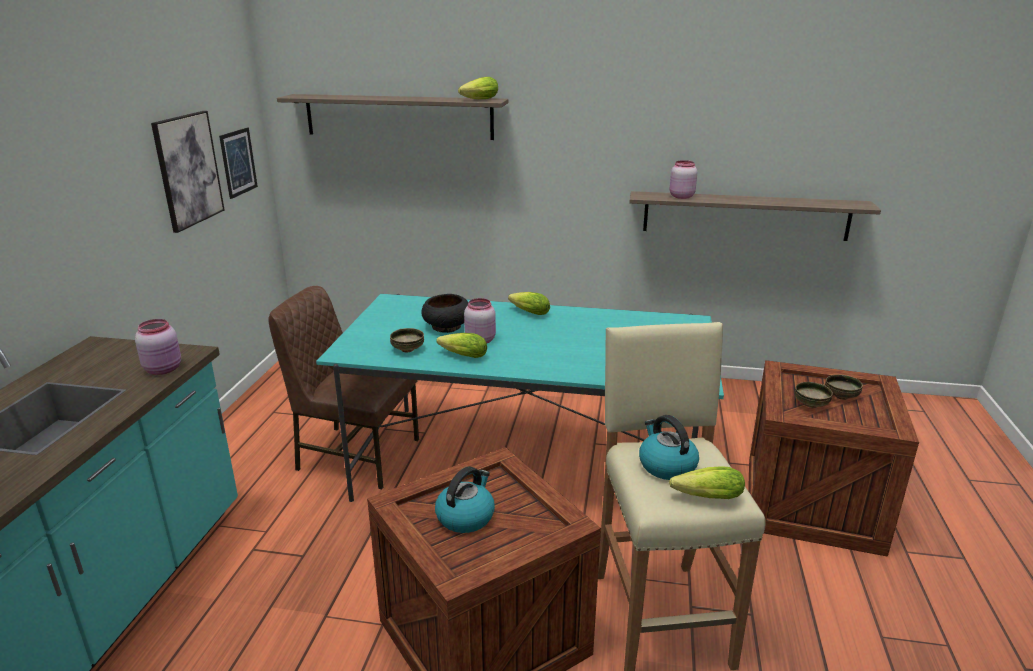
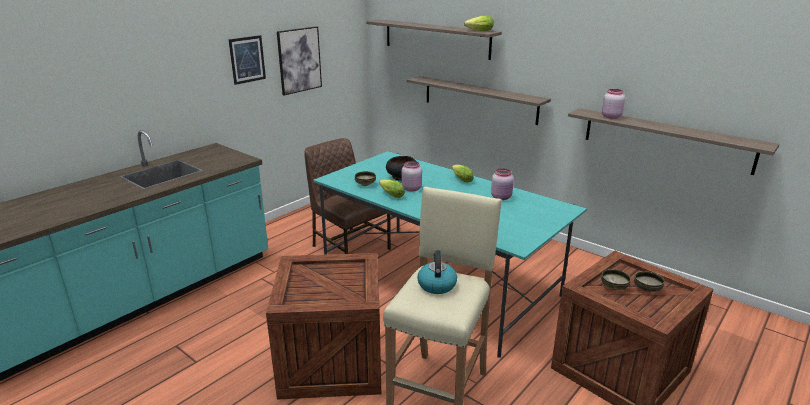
camera: 30 degrees right, 0 degrees up
pink jar [135,319,181,375] -> pink jar moved to [491,168,514,200]
picture [219,127,258,199] -> picture moved to [229,35,266,85]
kettle [435,466,495,533] -> none
lettuce [669,466,745,499] -> none
none -> shelf [407,76,551,125]

